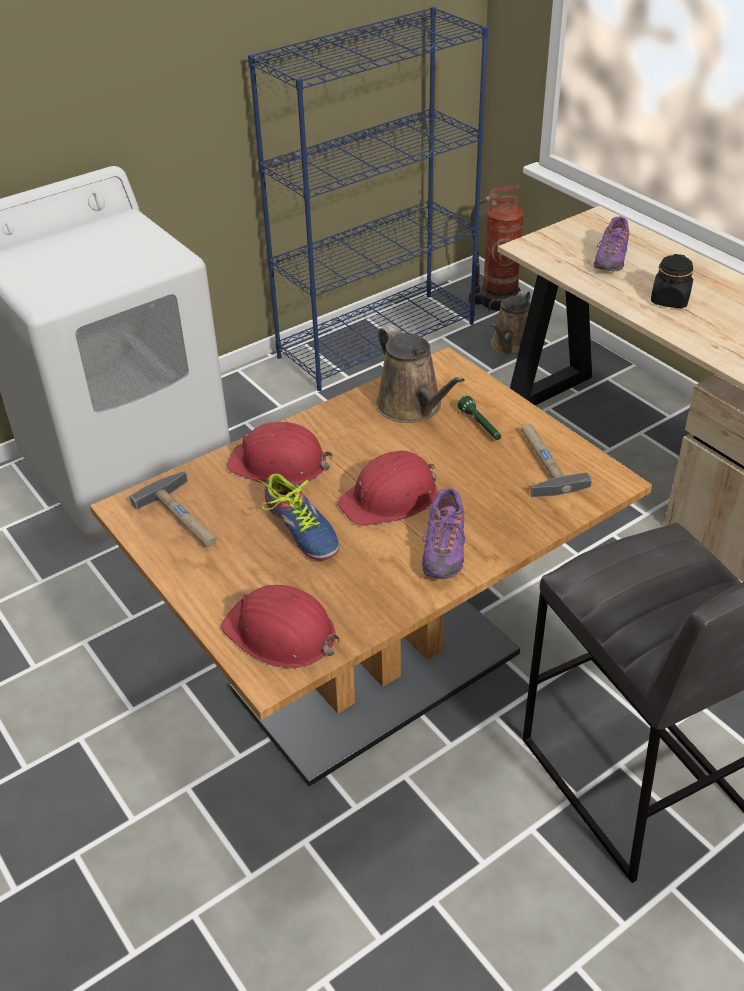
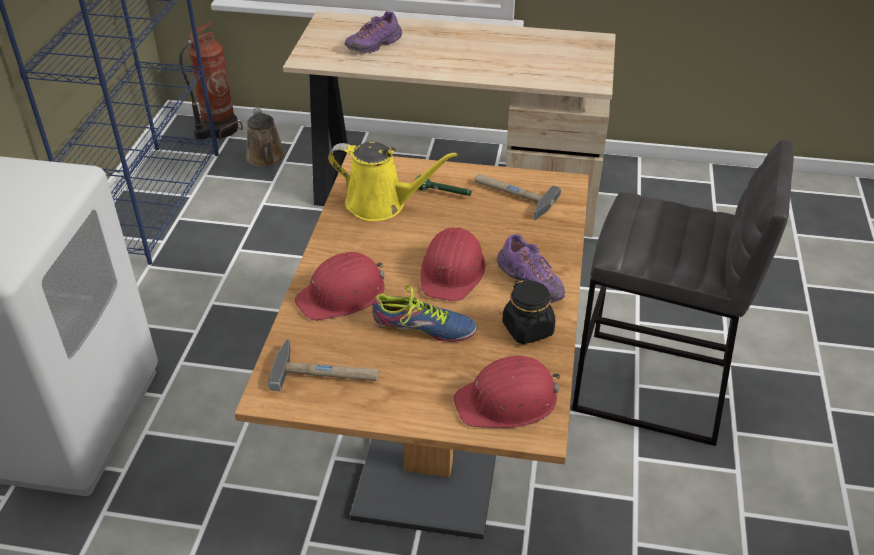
camera: 45 degrees left, 0 degrees up
brown watering can [376,324,465,423] -> yellow watering can [328,142,458,221]
purple shoe [594,216,629,271] -> purple shoe turned 75 degrees clockwise [345,11,402,53]
black jar [651,254,693,308] -> black jar moved to [502,278,555,344]

